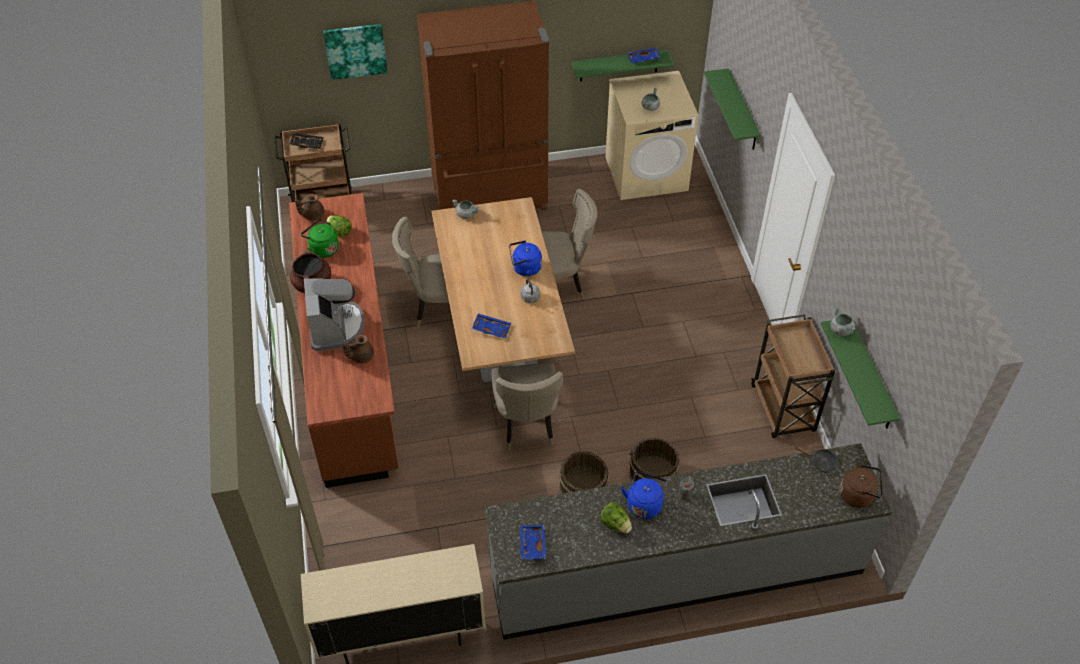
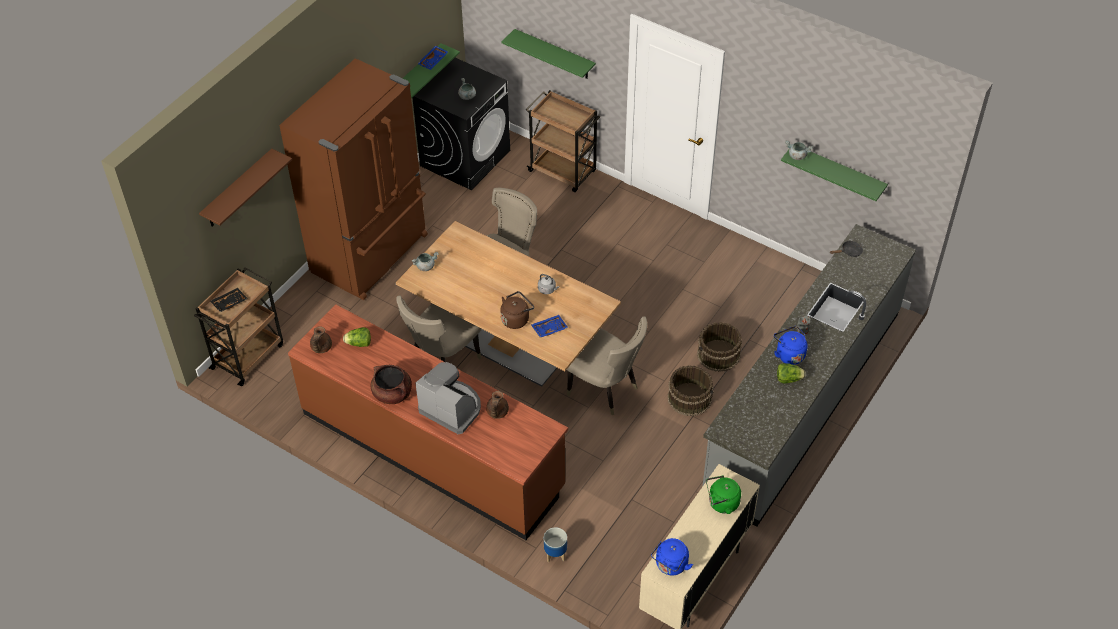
camera: 45 degrees left, 0 degrees up
green kettle [301,219,339,258] -> green kettle moved to [706,475,741,514]
picture [323,24,388,80] -> brown shelf [199,149,292,226]
blue kettle [509,240,542,276] -> blue kettle moved to [651,538,693,575]
blue tray [520,525,546,559] -> none
beige washing machine [605,71,698,200] -> black washing machine [412,58,510,190]
brown cart [751,314,835,438] -> brown cart moved to [526,90,601,192]
brown kettle [840,462,883,508] -> brown kettle moved to [500,291,534,329]
none -> planter [544,527,567,562]

